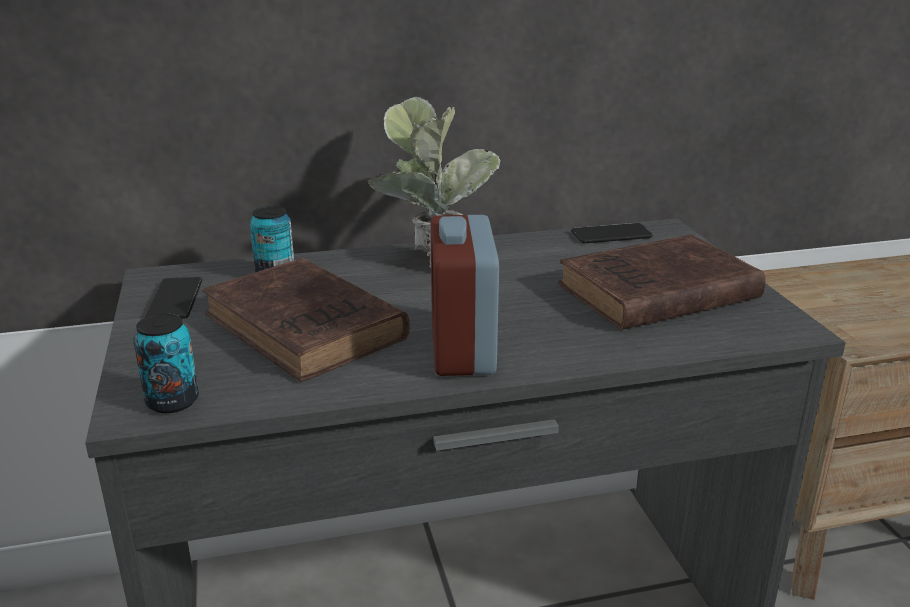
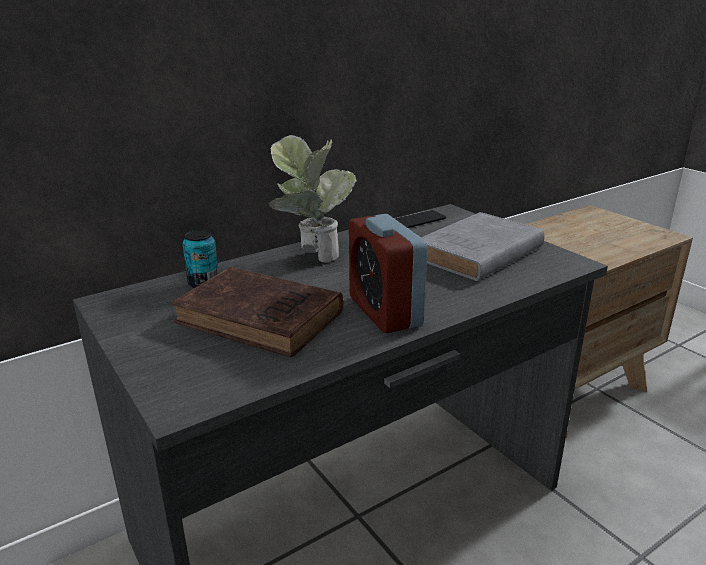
camera: 20 degrees left, 0 degrees up
can [133,313,199,413] -> none
phone [145,277,202,319] -> none
brown book [558,235,766,330] -> grey book [421,212,545,281]

